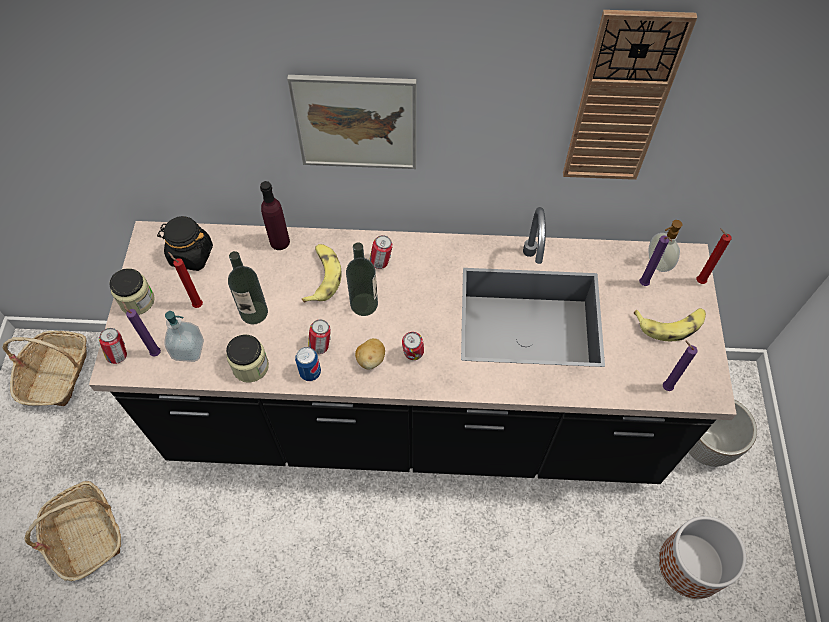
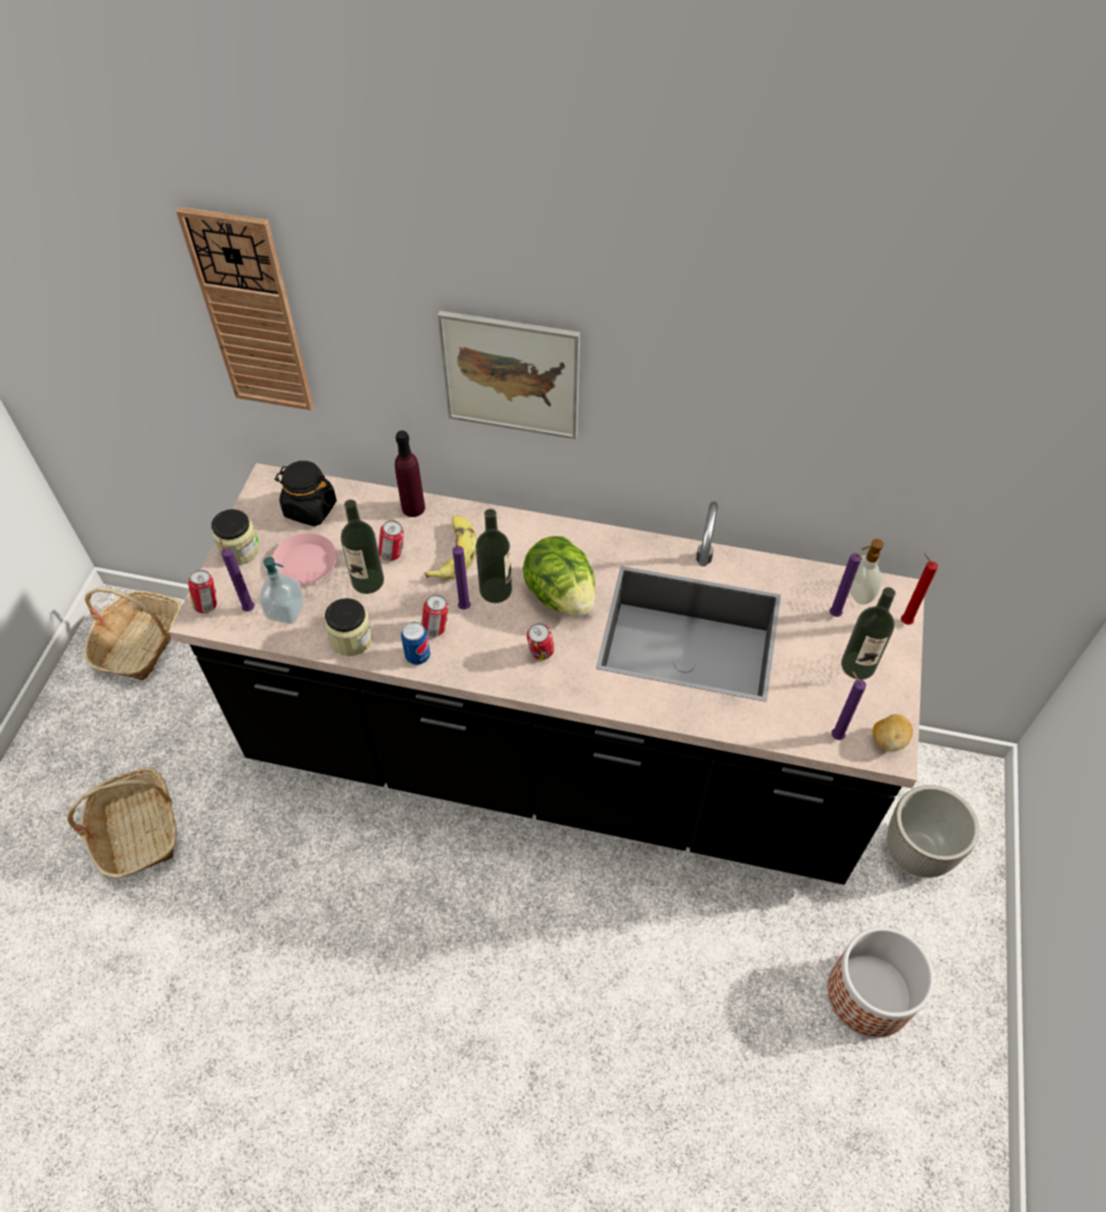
camera: 10 degrees right, 5 degrees down
red candle [168,252,203,308] -> pink plate [272,533,337,585]
potato [355,338,385,370] -> potato moved to [873,714,913,752]
can [369,235,393,269] -> can moved to [378,520,404,561]
wall clock [563,10,697,180] -> wall clock moved to [176,207,314,410]
banana [634,308,706,341] -> bottle [841,587,896,680]
none -> purple candle [453,534,471,610]
none -> lettuce [523,536,595,616]

